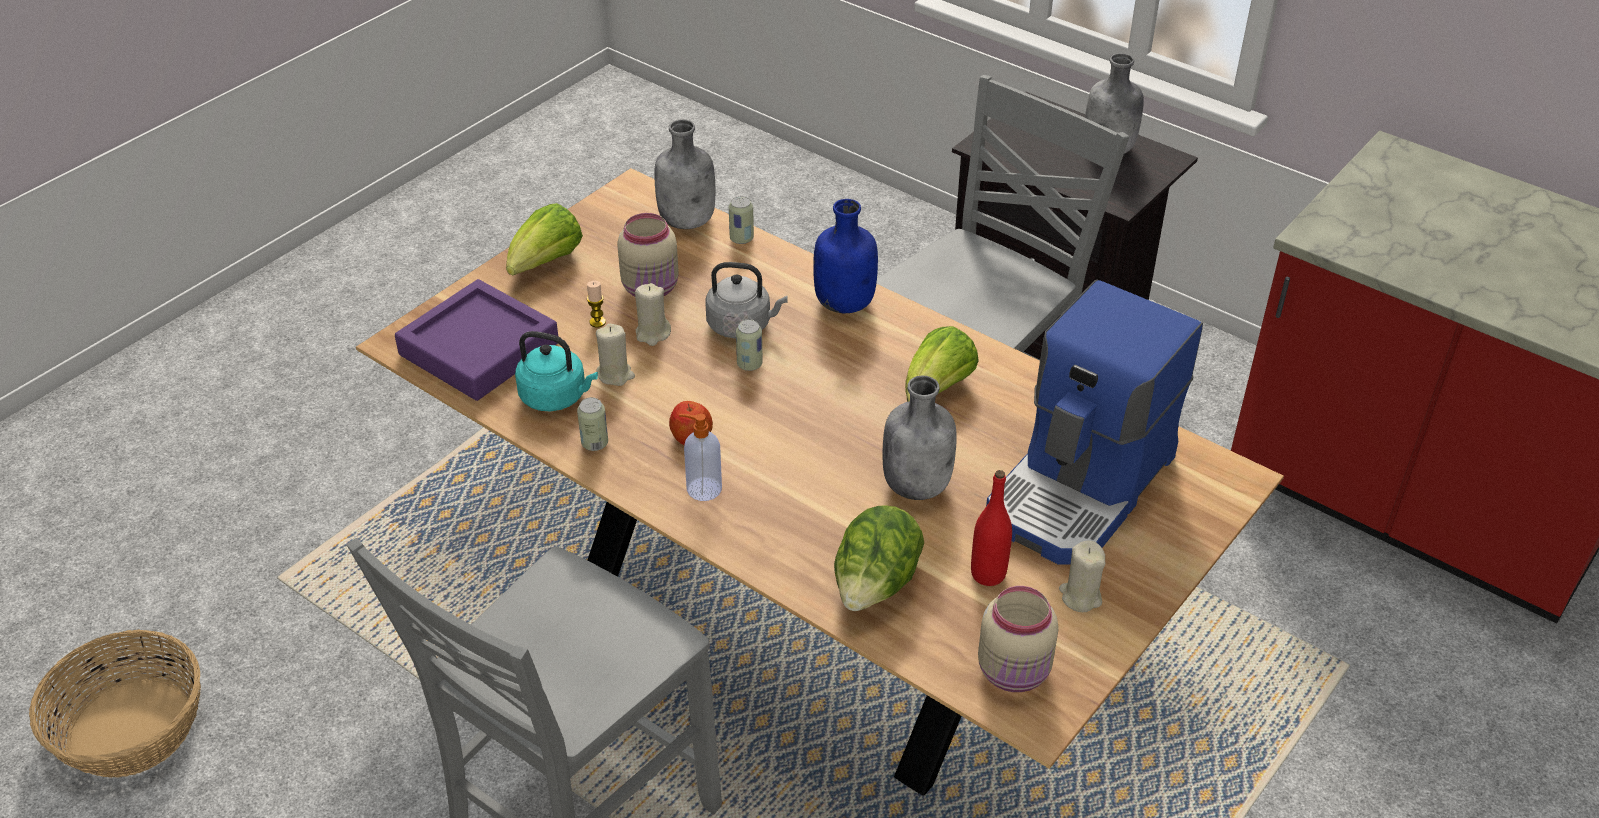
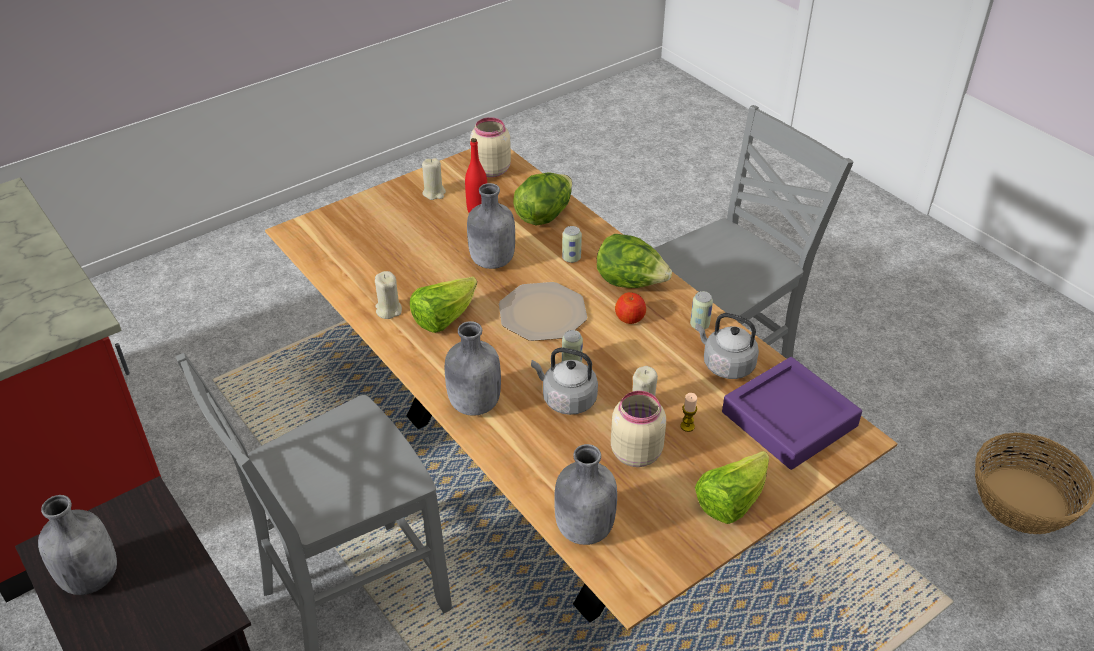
camera: 165 degrees left, 0 degrees up
turquoise kettle [515,331,598,411] -> grey kettle [695,313,759,379]
beige candle [596,324,635,386] -> beige candle moved to [375,271,402,319]
soap dispenser [679,414,722,501] -> lettuce [597,234,672,288]
can [729,196,754,244] -> can moved to [562,226,582,263]
blue bottle [813,199,878,313] -> grey bottle [445,321,501,416]
coffee machine [986,280,1203,565] -> none
none -> plate [499,282,587,341]

